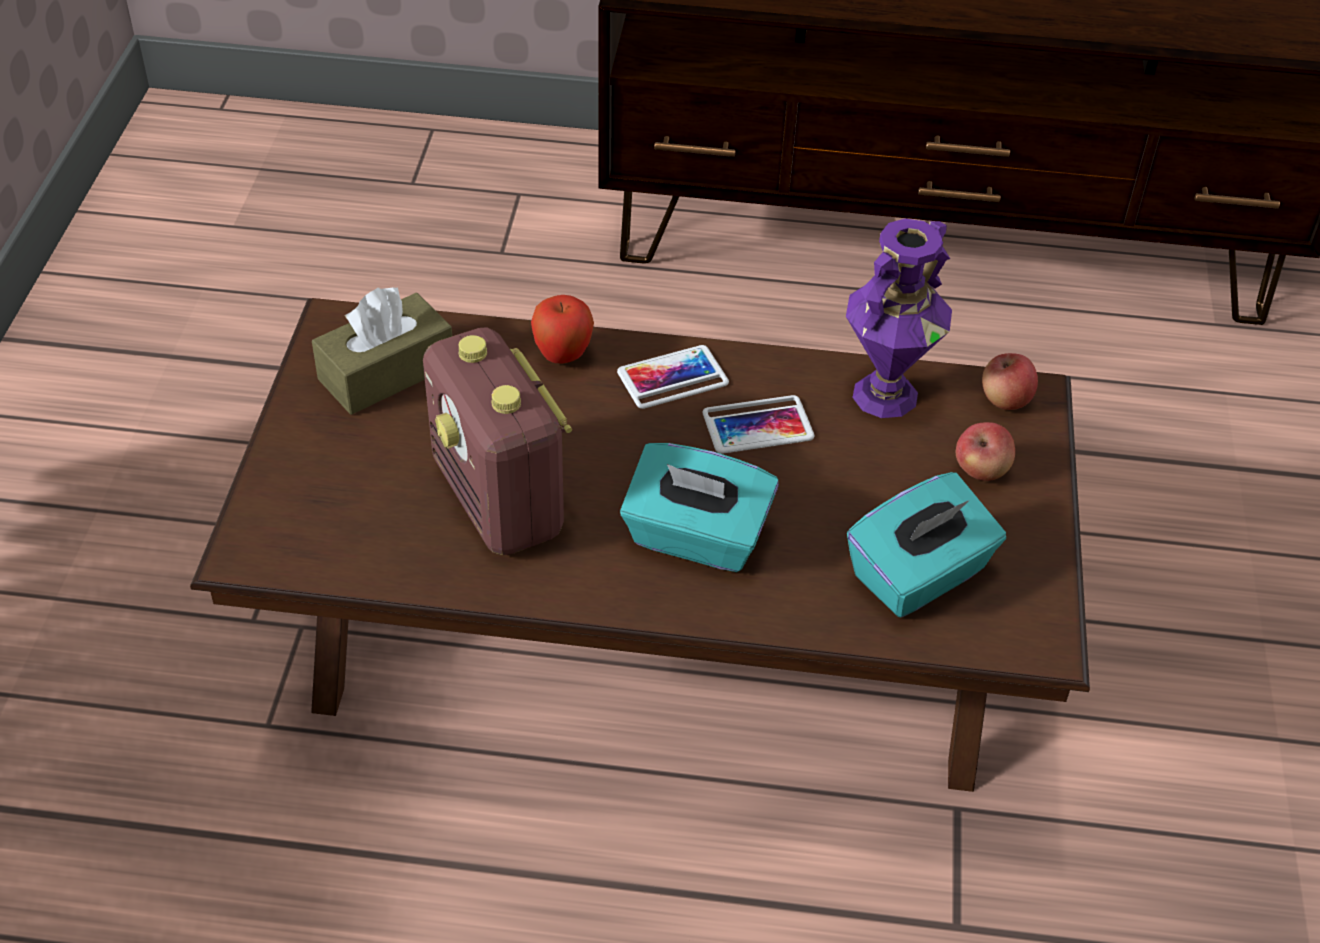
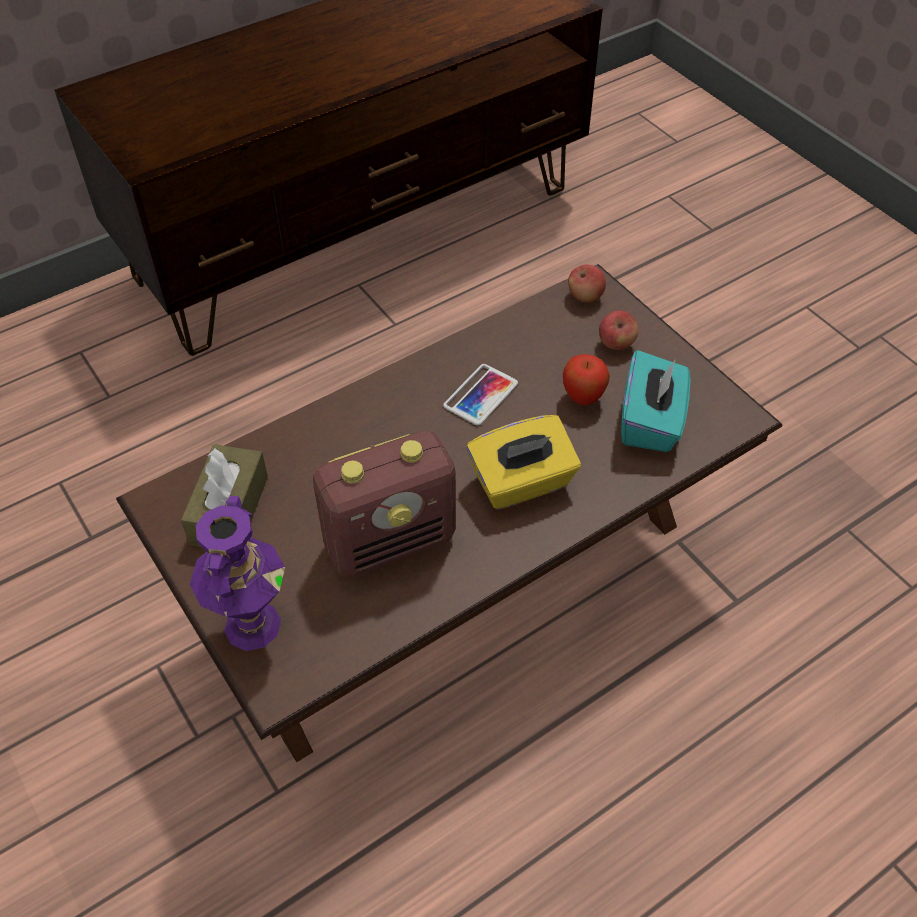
camera: 40 degrees left, 5 degrees up
radio [423,327,572,555] -> radio turned 45 degrees counterclockwise [313,431,456,577]
apple [531,295,594,364] -> apple moved to [563,354,610,405]
phone [617,345,729,409] -> none
turquoise tissue box [620,443,779,572] -> yellow tissue box [466,415,581,510]
purple vase [846,218,952,418] -> purple vase moved to [190,496,285,651]

